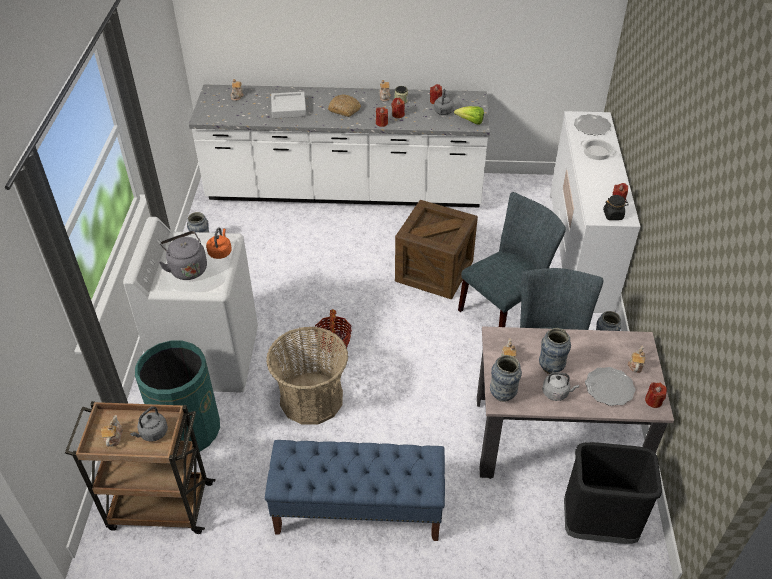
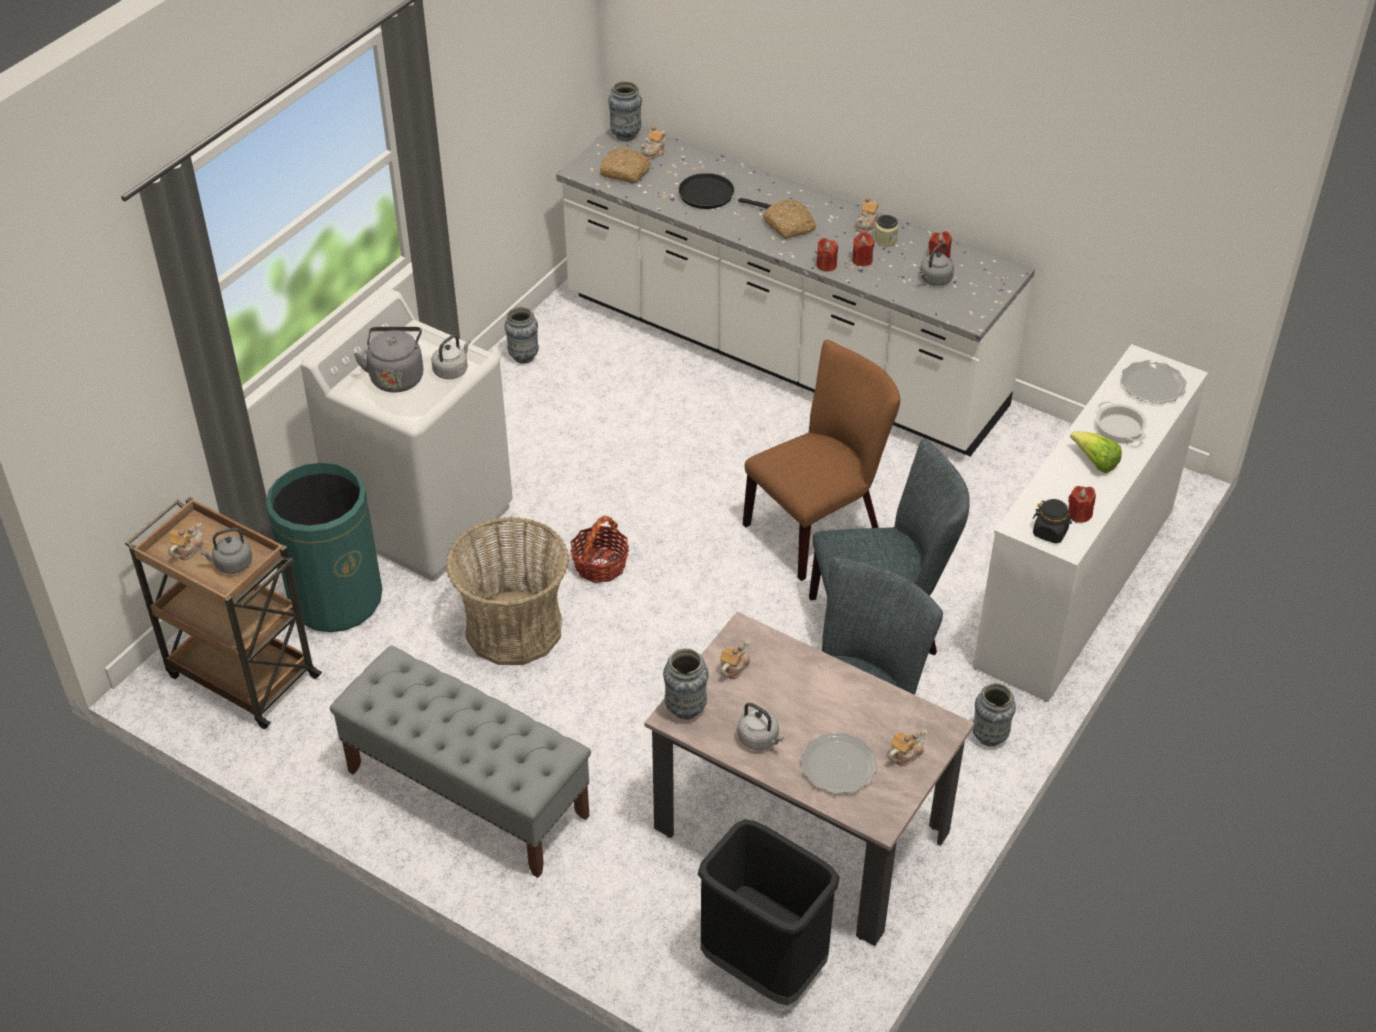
camera: 30 degrees right, 0 degrees up
orange kettle [206,227,232,259] -> grey kettle [431,335,471,379]
blue bench [265,440,445,541] -> grey bench [330,645,591,878]
grey tray [271,92,306,119] -> black frying pan [678,173,772,209]
crate [395,200,478,299] -> brown chair [743,340,900,581]
lettuce [454,106,484,125] -> lettuce moved to [1070,432,1122,473]
vase [539,328,571,374] -> vase moved to [608,81,642,141]
red candle [645,382,667,408] -> none
none -> bread [600,148,651,183]

